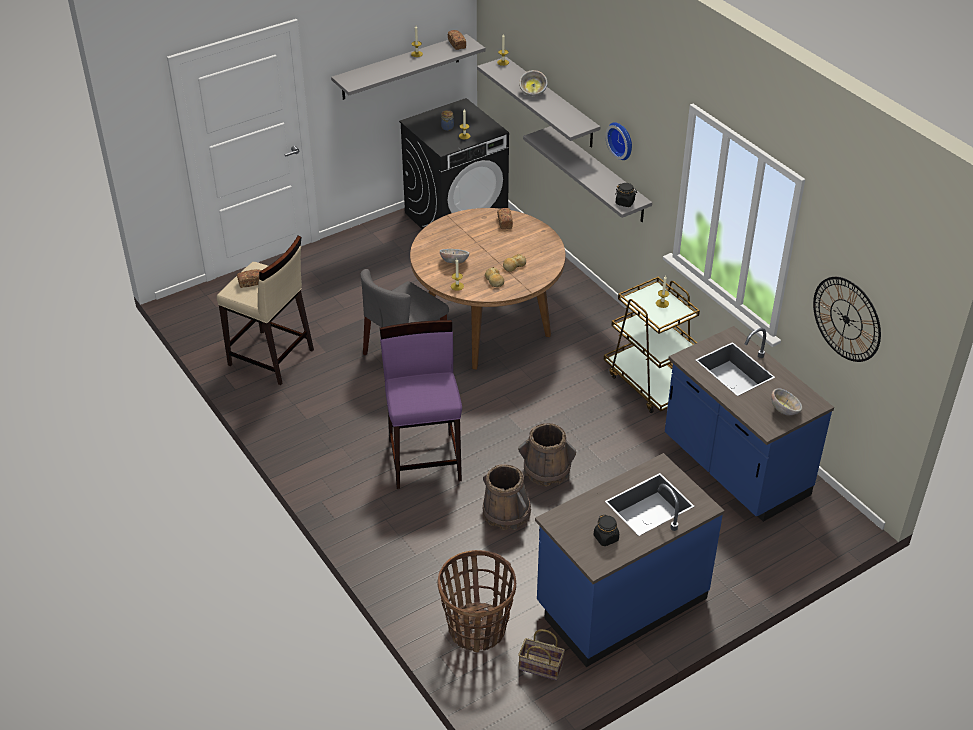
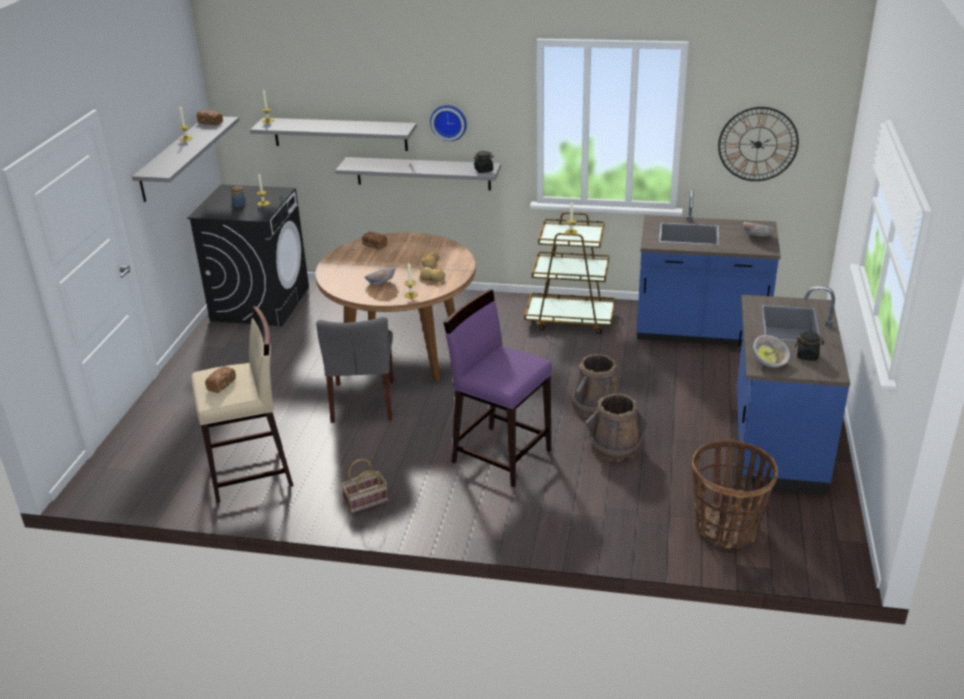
camera: 45 degrees left, 10 degrees down
basket [518,629,565,681] -> basket moved to [341,459,388,514]
bowl [519,70,548,96] -> bowl moved to [753,335,790,367]

